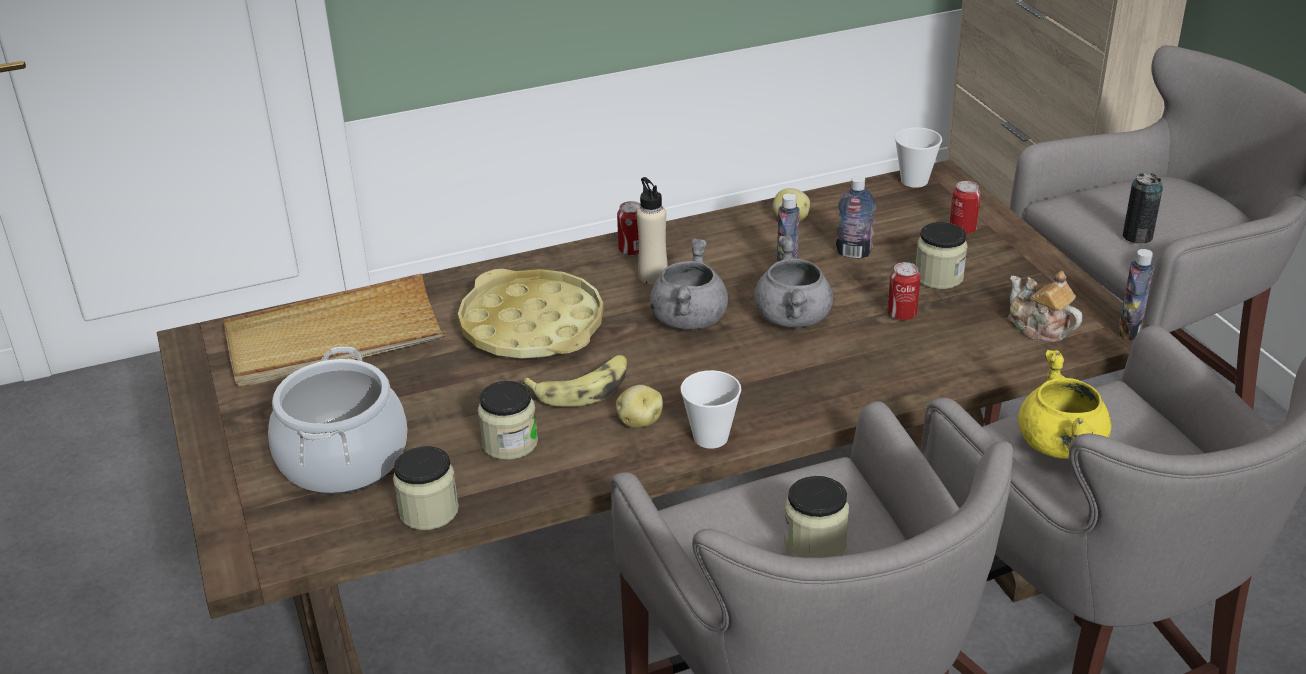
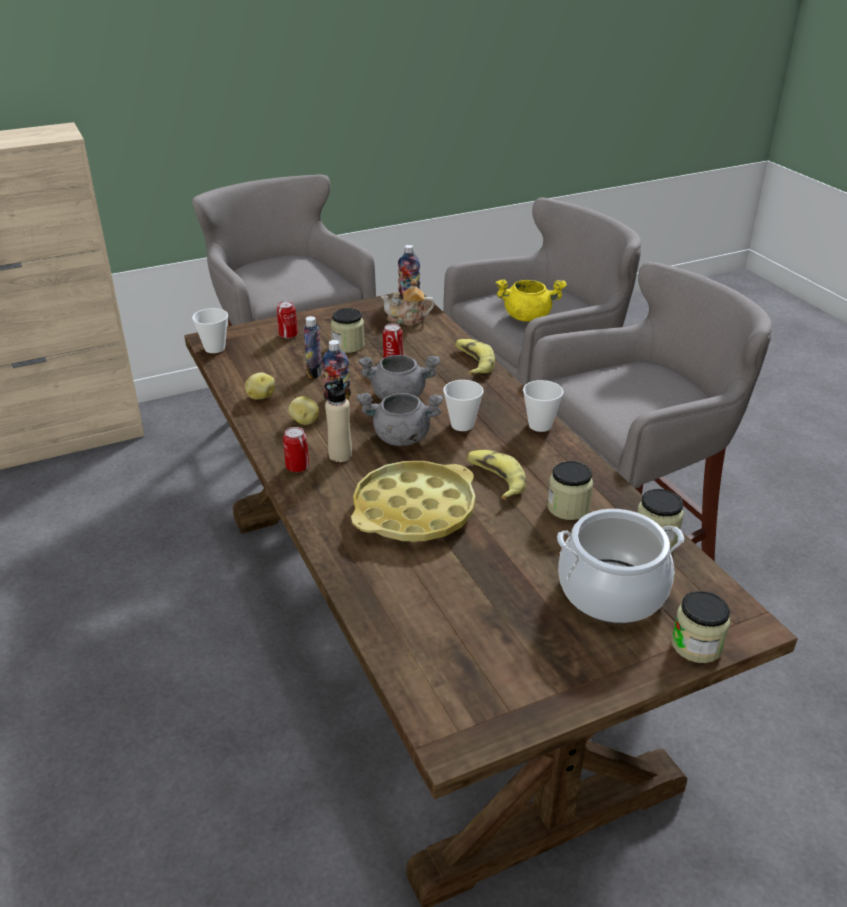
camera: 95 degrees left, 0 degrees up
beige tray [224,273,446,387] -> none
potato [616,385,663,428] -> potato moved to [288,396,319,425]
jar [784,476,849,558] -> jar moved to [671,591,730,663]
teapot [1008,271,1082,342] -> teapot turned 45 degrees clockwise [381,279,434,326]
can [1123,173,1163,243] -> none
none -> cup [443,380,484,431]
none -> banana [455,339,495,375]

